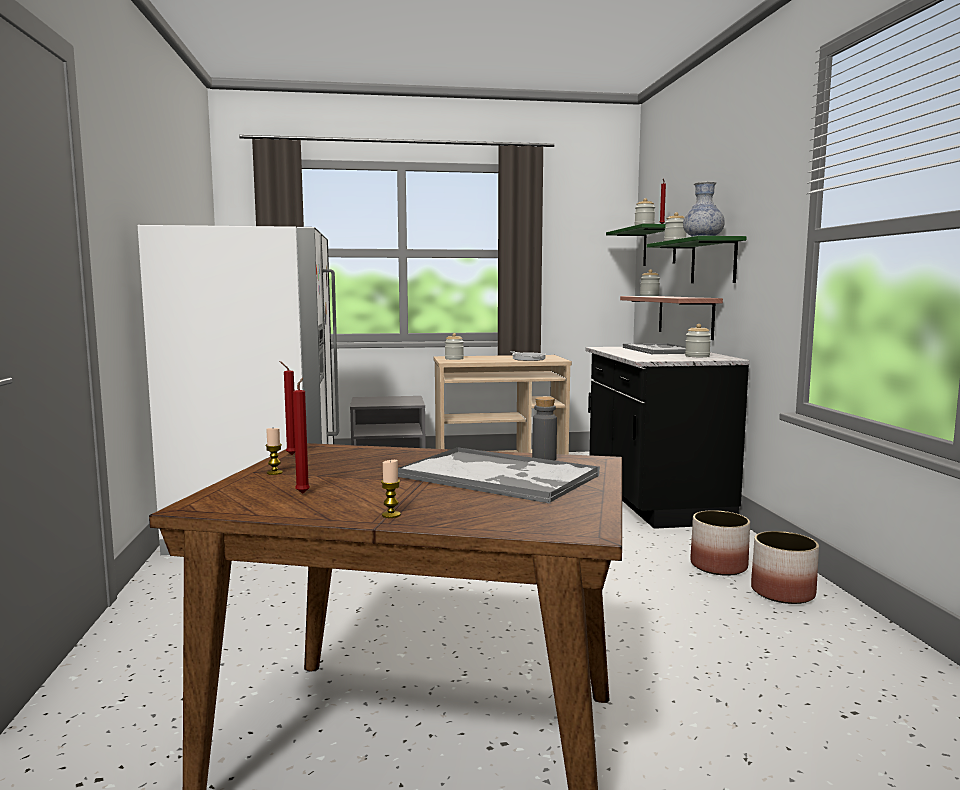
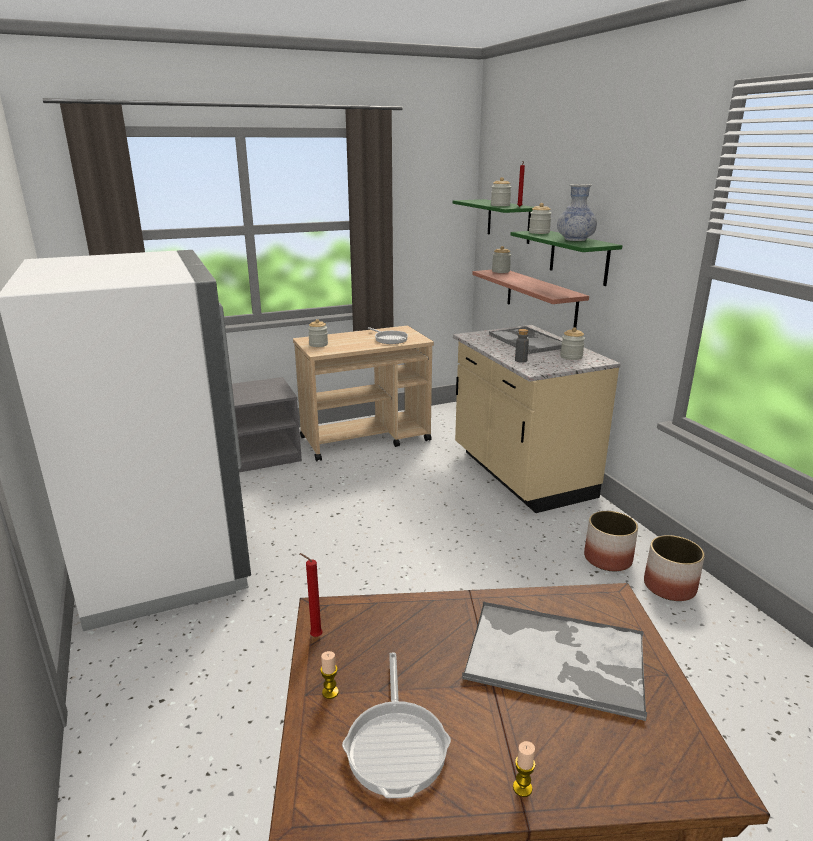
camera: 15 degrees left, 15 degrees up
red candle [293,378,310,494] -> frying pan [342,652,451,798]
grey bottle [532,397,557,461] -> grey bottle moved to [515,329,529,363]
black counter [585,347,750,529] -> beige counter [453,325,621,513]

